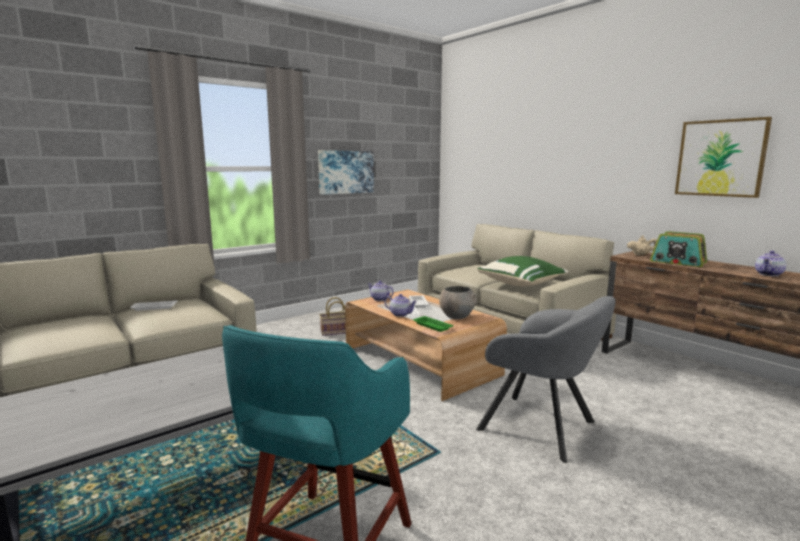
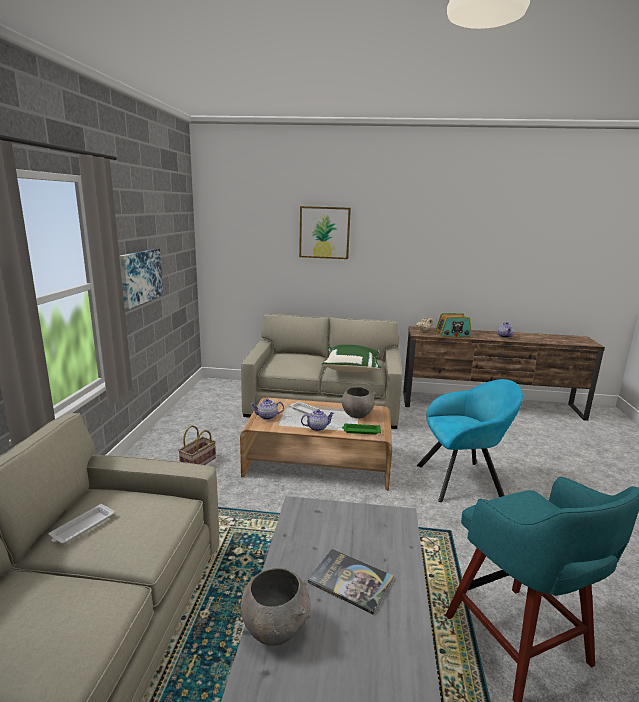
camera: 45 degrees left, 5 degrees up
grey armchair [476,296,616,463] -> turquoise armchair [417,379,523,502]
picture [675,117,772,198] -> picture moved to [299,206,351,259]
none -> grey bowl [241,568,311,646]
none -> book [308,549,394,615]

